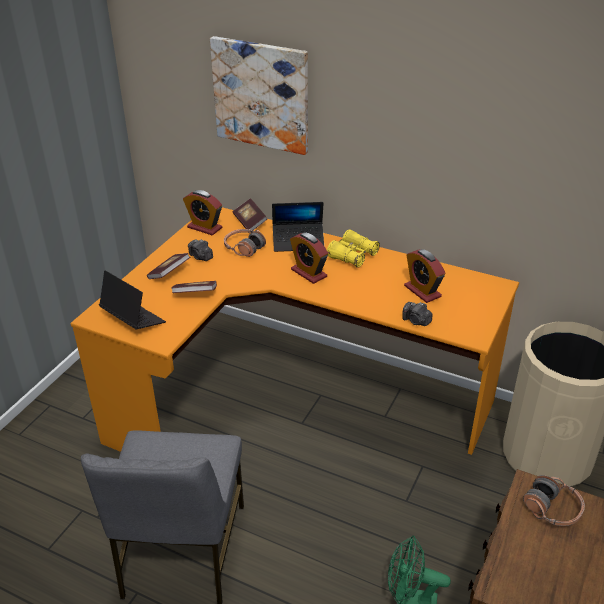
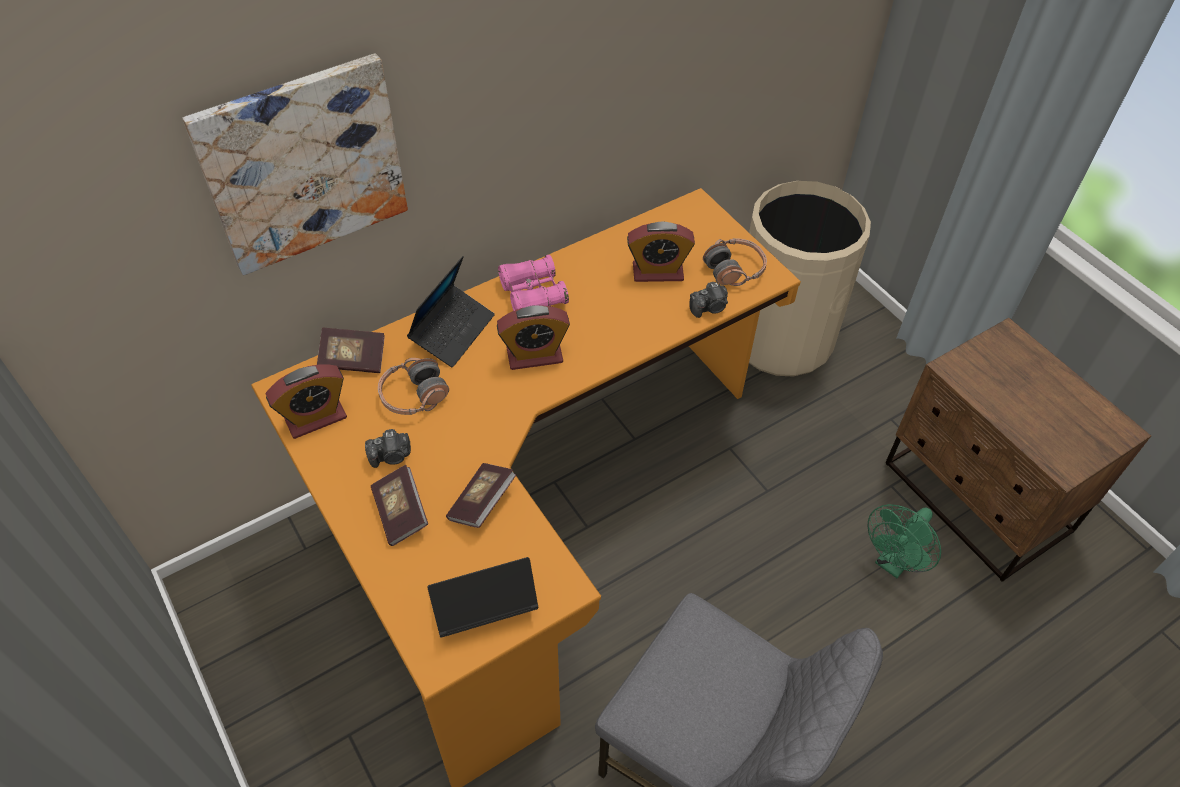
camera: 60 degrees left, 15 degrees up
yellow binoculars [327,229,380,268] -> pink binoculars [498,255,569,311]
headphones [523,475,585,526] -> headphones moved to [703,238,767,286]

